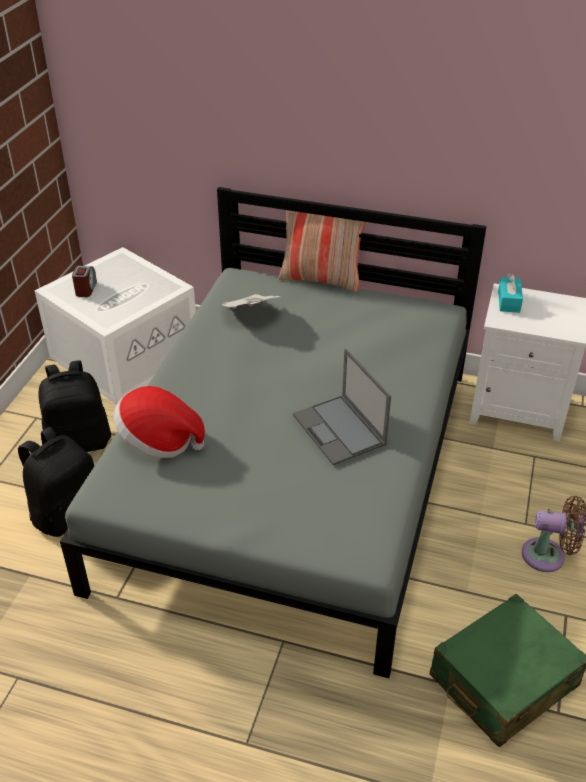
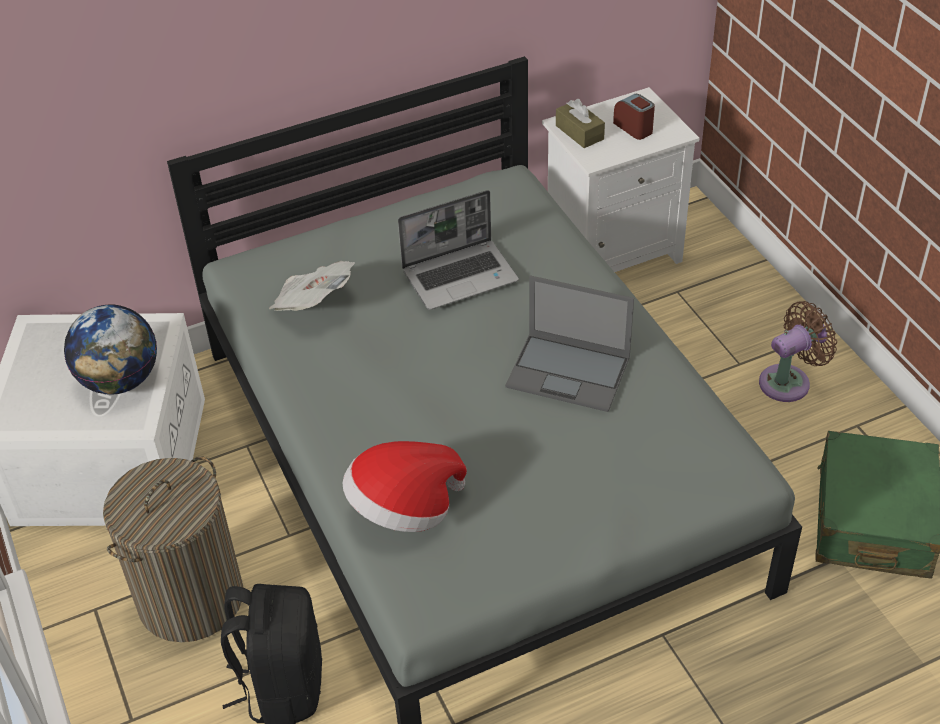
camera: 40 degrees left, 5 degrees up
black backpack [38,360,111,452] -> laundry basket [103,457,243,642]
alarm clock [72,266,97,297] -> alarm clock moved to [613,94,655,140]
pillow [279,210,366,292] -> none
turquoise tissue box [498,273,523,313] -> brown tissue box [556,99,605,148]
none -> globe [64,305,157,395]
none -> laptop [398,190,519,310]

